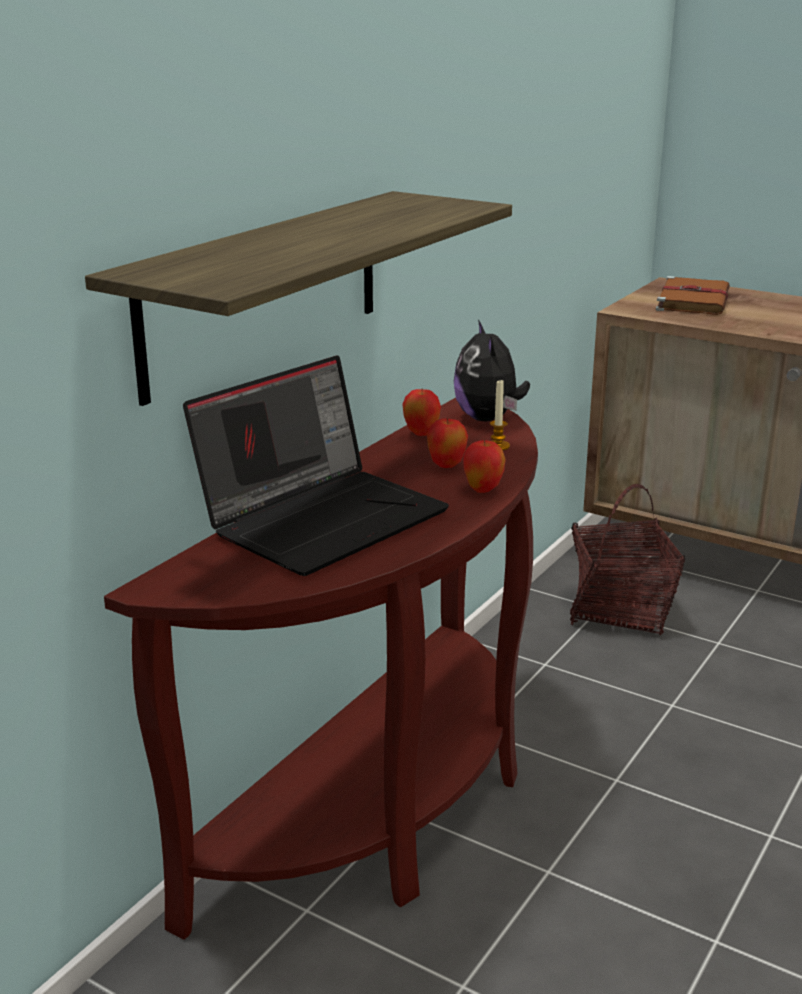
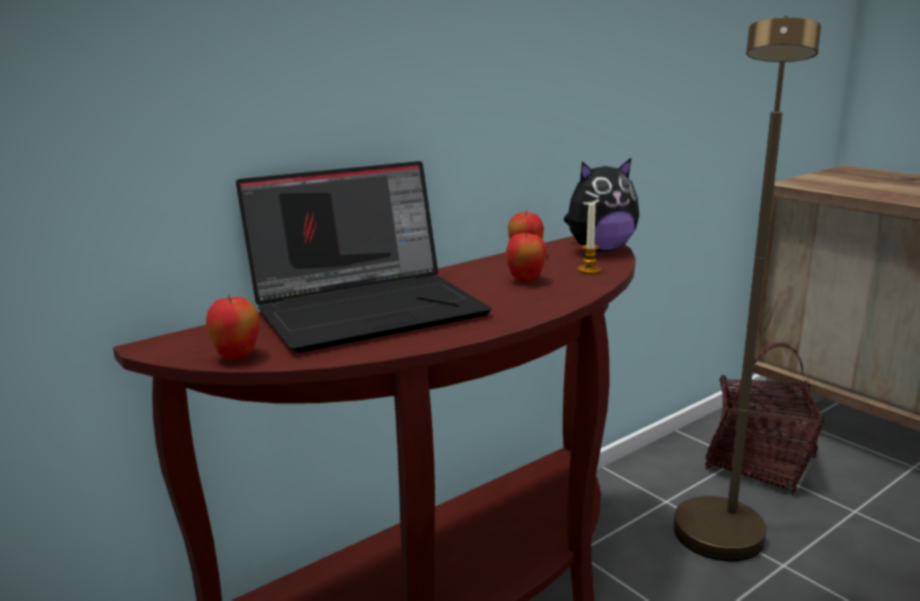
camera: 20 degrees right, 5 degrees down
shelf [85,191,512,406] -> none
plush toy [454,320,530,421] -> plush toy turned 120 degrees counterclockwise [564,157,639,252]
apple [463,439,506,493] -> apple moved to [206,295,259,360]
brown book [656,276,730,315] -> none
none -> brown floor lamp [674,16,821,561]

